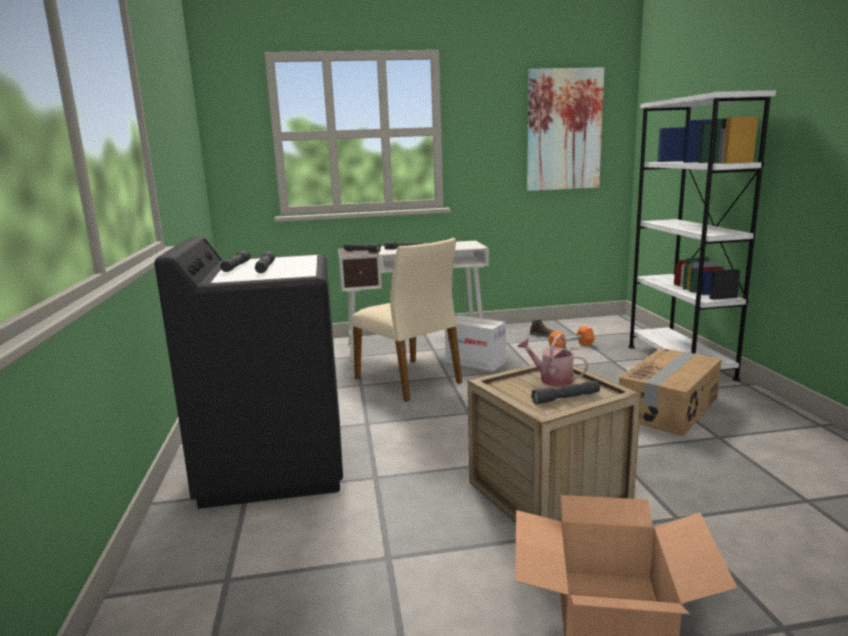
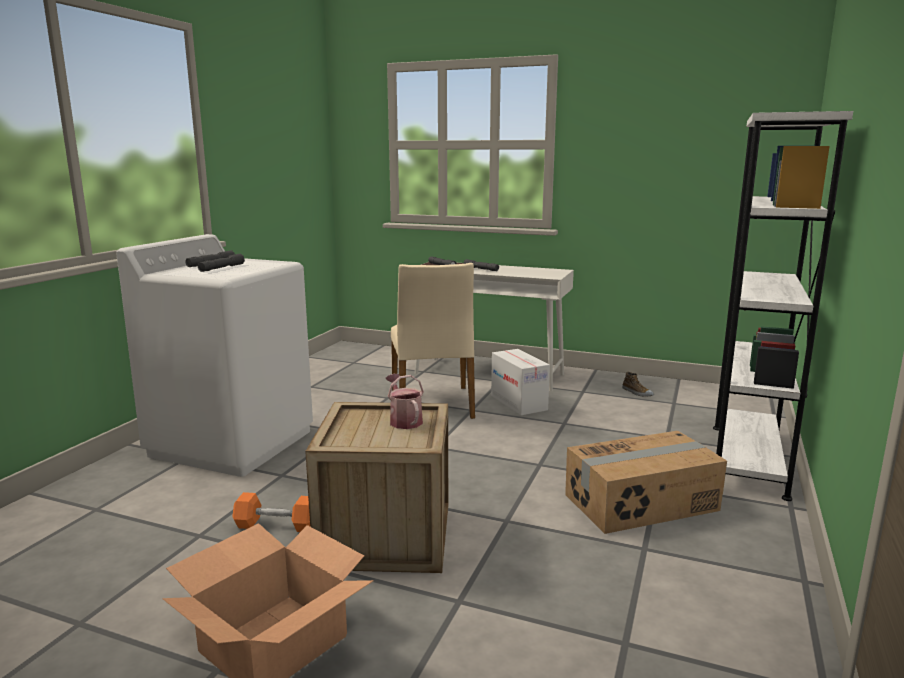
camera: 30 degrees right, 0 degrees up
black washing machine [154,236,343,509] -> white washing machine [116,234,313,477]
picture [527,67,604,191] -> none
grey flashlight [531,381,600,404] -> none
orange dumbbell [548,326,595,348] -> orange dumbbell moved to [232,492,310,532]

